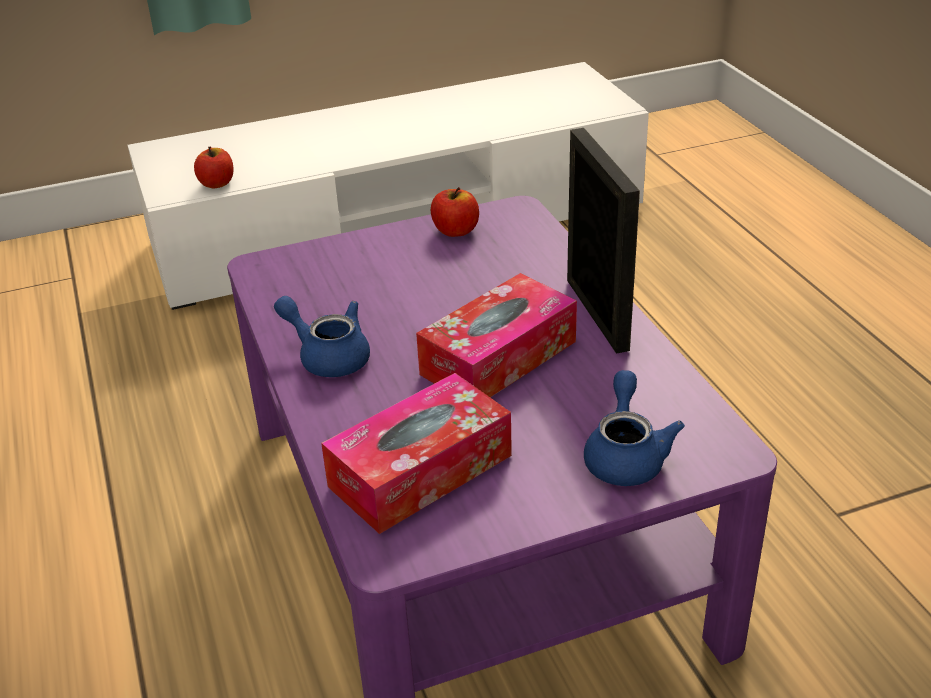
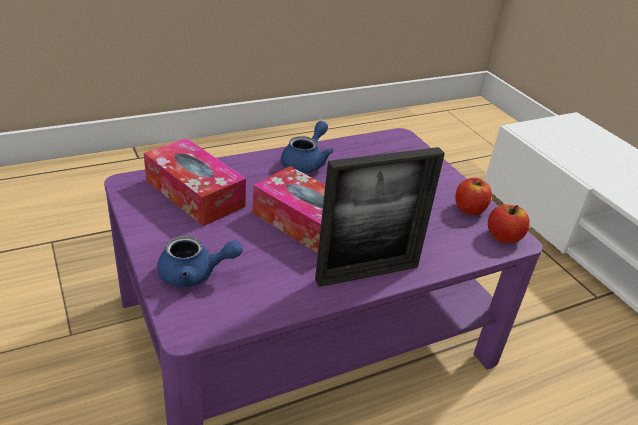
camera: 80 degrees right, 0 degrees up
apple [194,147,233,188] -> apple moved to [488,204,530,243]

